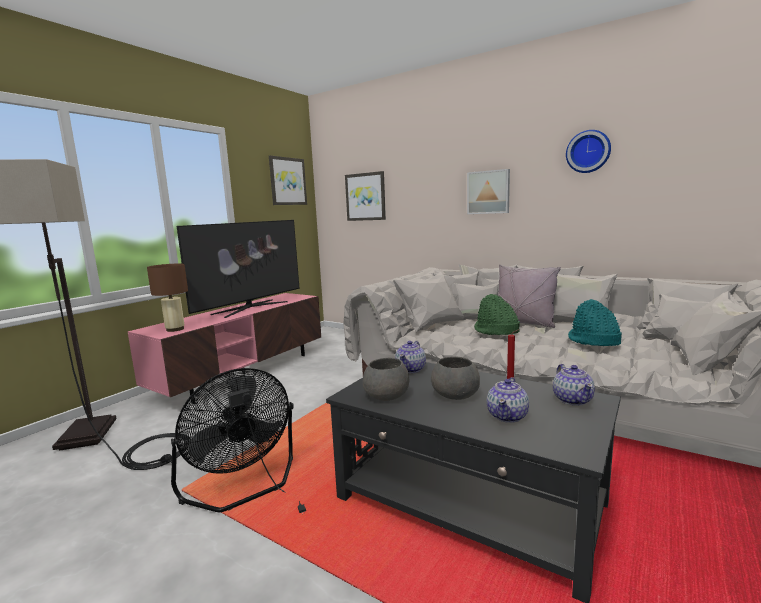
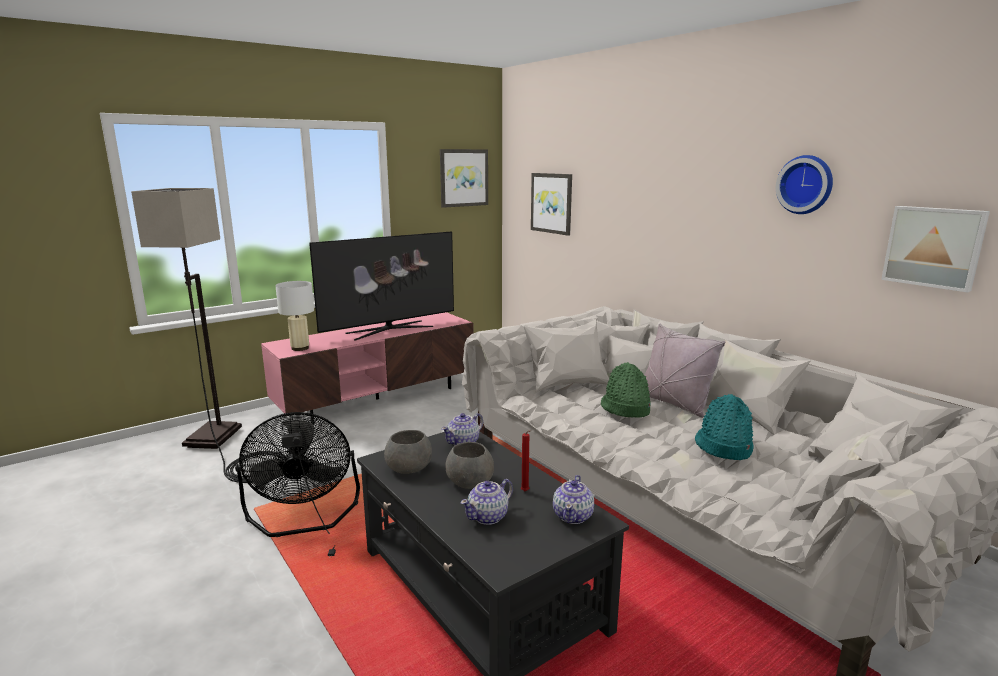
camera: 20 degrees right, 5 degrees up
brown table lamp [147,263,188,332] -> white table lamp [276,281,314,351]
picture [467,169,510,214] -> picture moved to [881,206,990,292]

